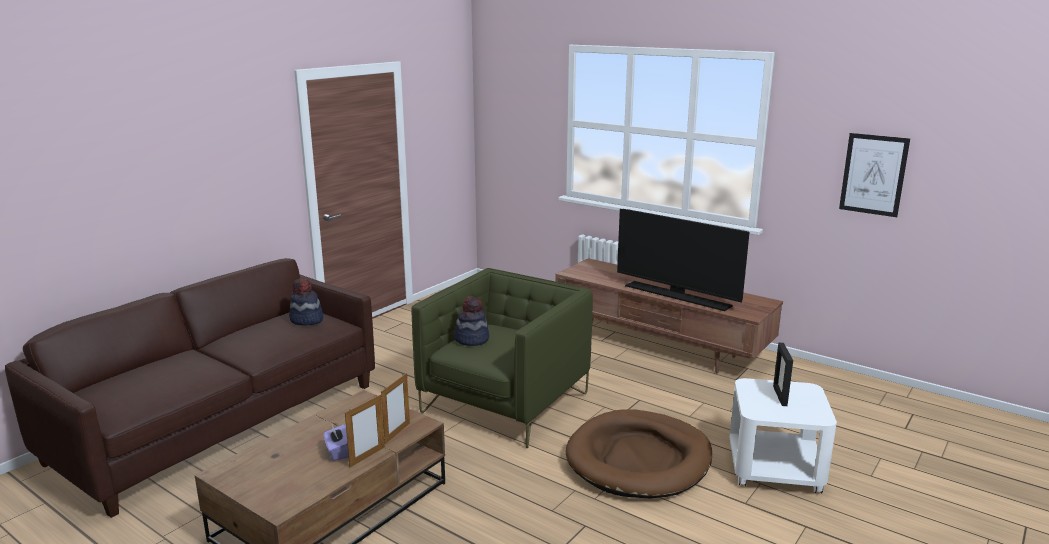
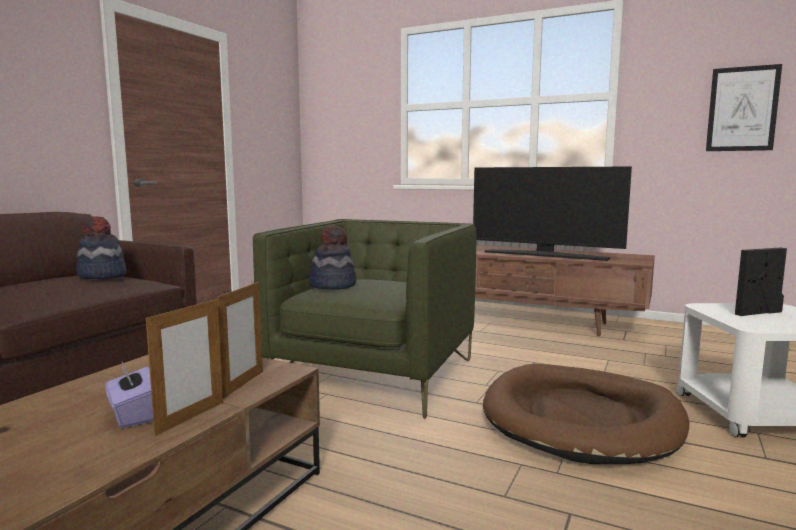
camera: 10 degrees left, 10 degrees down
picture frame [773,343,793,406] -> picture frame turned 75 degrees clockwise [735,248,787,316]

